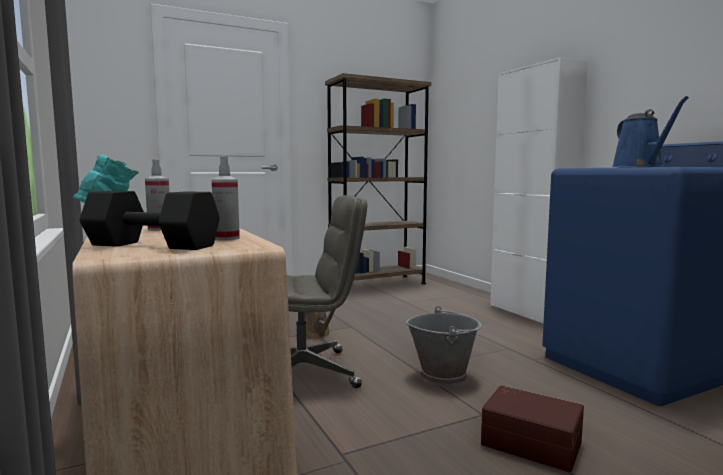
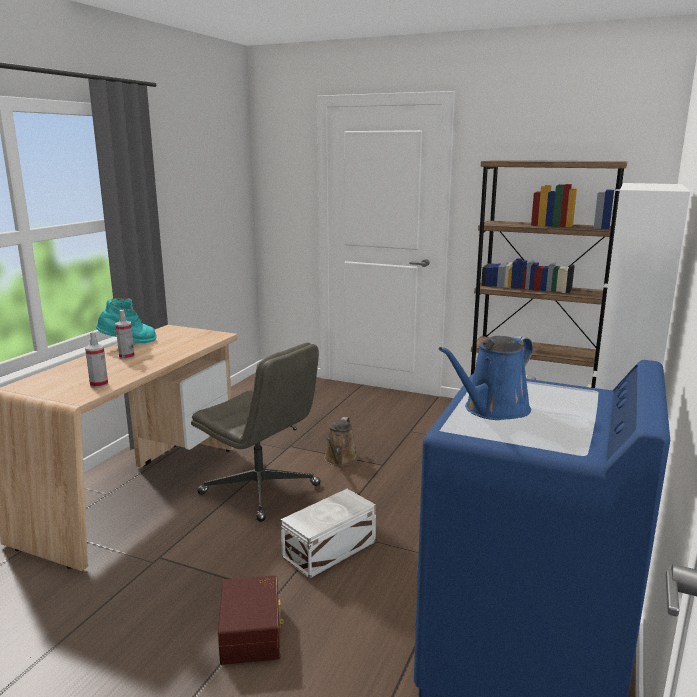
camera: 50 degrees right, 10 degrees up
black dumbbell [80,191,220,250] -> none
grey bucket [406,306,482,387] -> white storage box [281,489,376,579]

